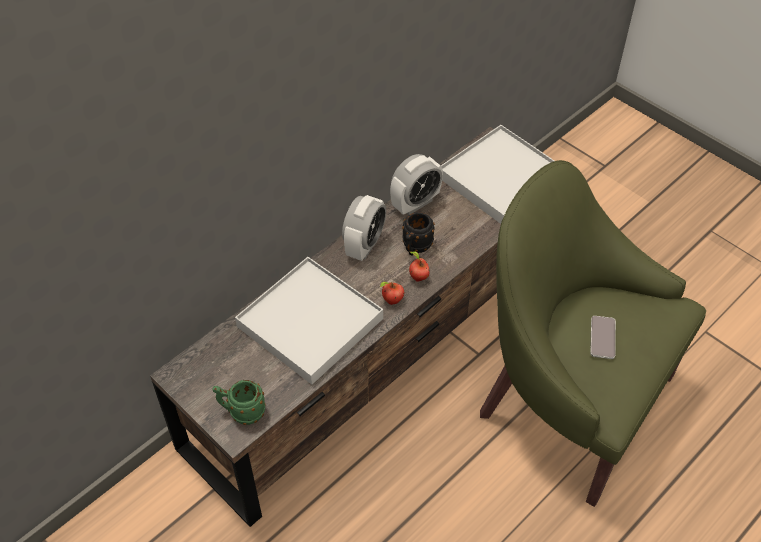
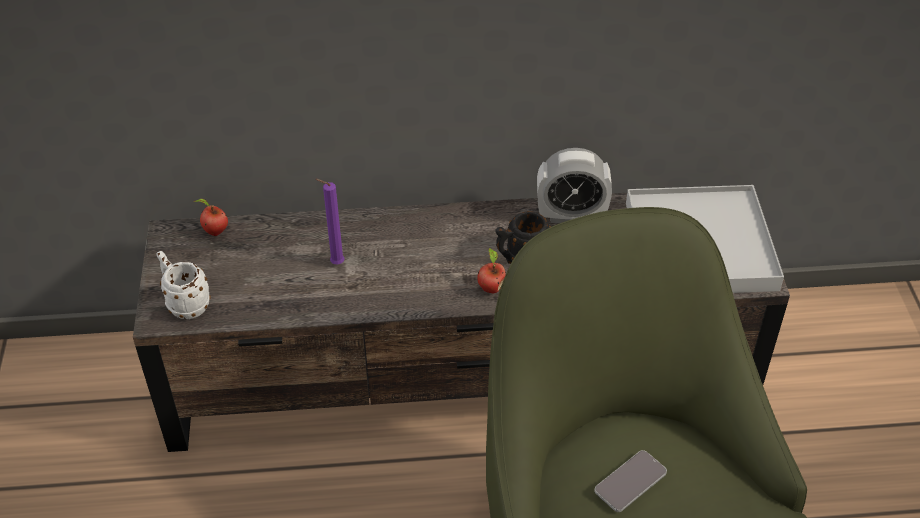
camera: 40 degrees right, 5 degrees down
green mug [212,380,266,425] -> white mug [156,251,211,319]
white tray [235,257,383,385] -> purple candle [315,179,345,264]
alarm clock [342,195,386,261] -> none
apple [380,281,404,305] -> apple moved to [194,199,228,236]

